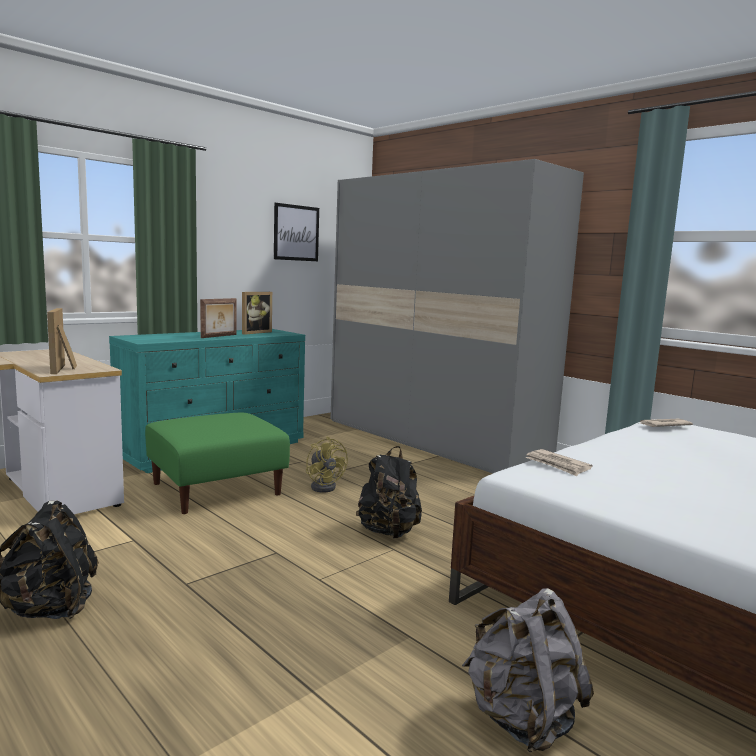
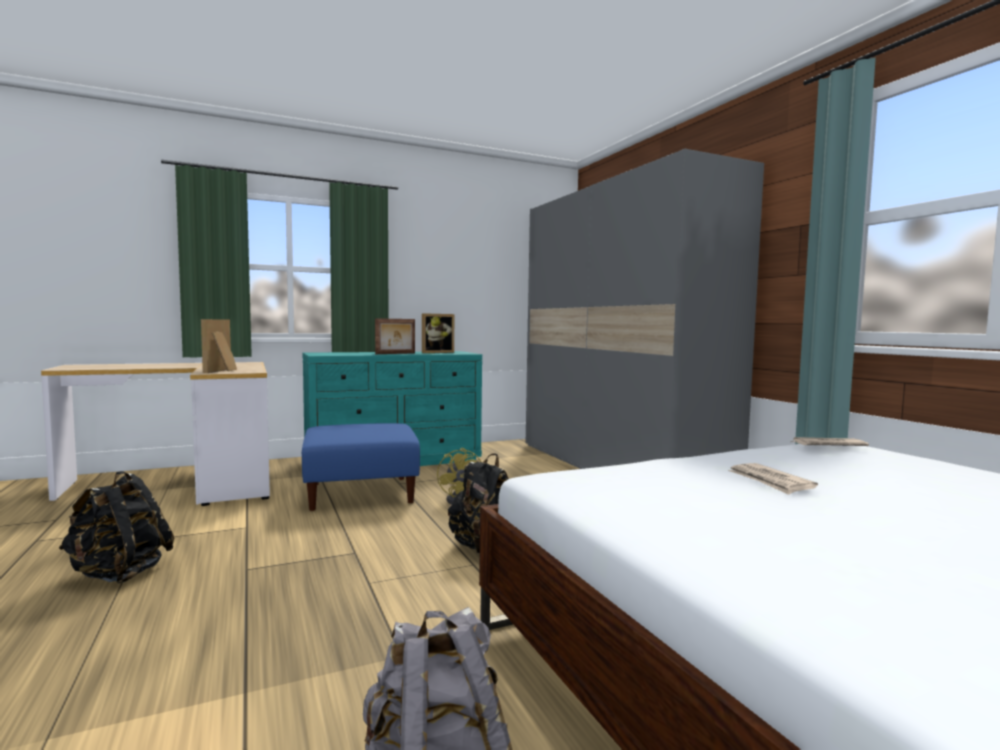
camera: 20 degrees right, 5 degrees down
green ottoman [145,413,290,514] -> blue ottoman [302,423,420,511]
picture [274,203,319,261] -> none
newspaper [525,449,592,476] -> newspaper moved to [728,463,818,495]

